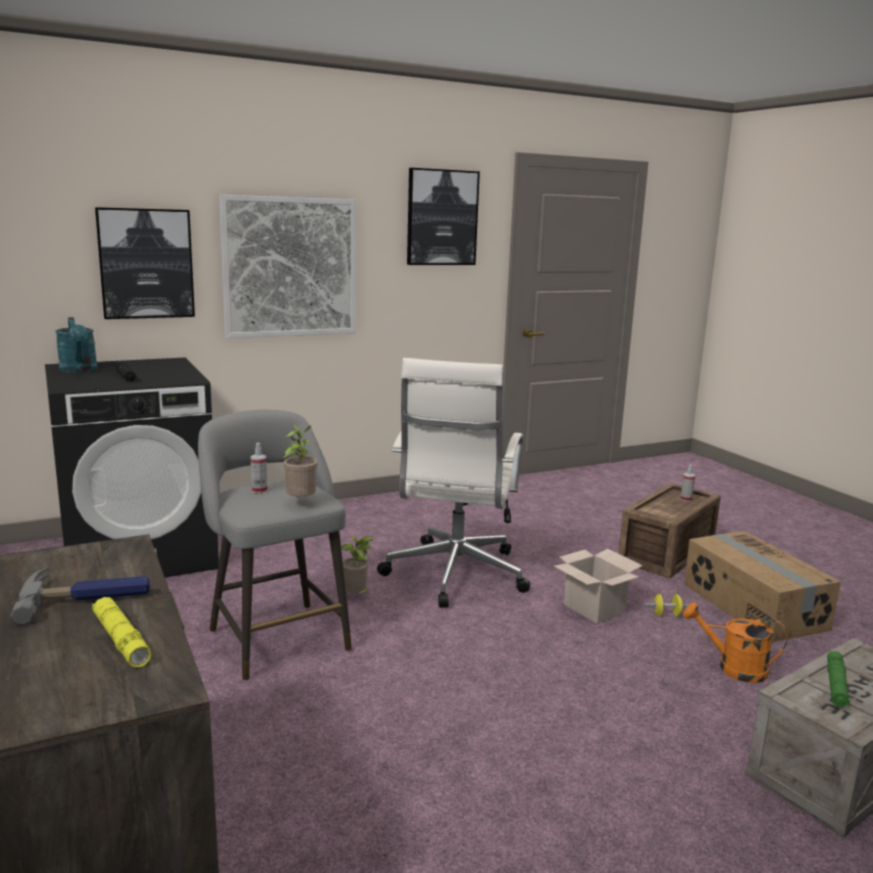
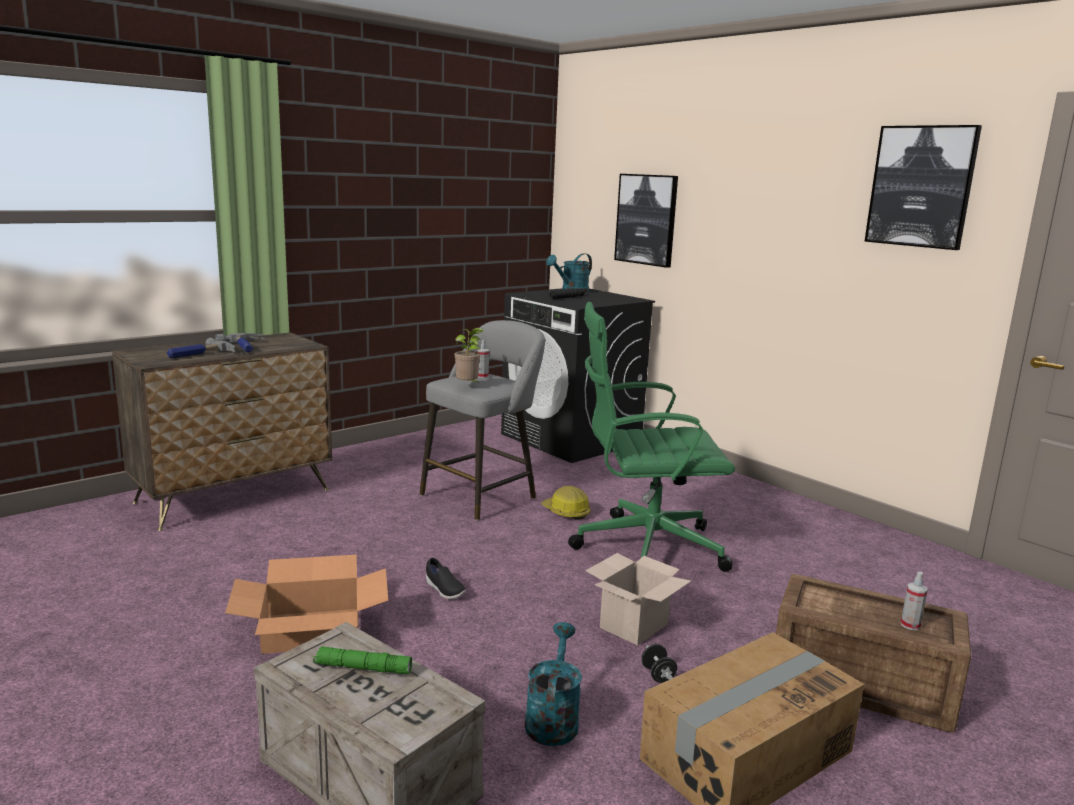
camera: 75 degrees right, 0 degrees up
yellow flashlight [92,597,152,667] -> hammer [167,338,235,358]
picture [219,195,356,338] -> none
potted plant [341,536,375,594] -> hard hat [541,486,591,520]
white office chair [377,358,530,608] -> green office chair [568,302,735,572]
yellow dumbbell [644,594,689,616] -> black dumbbell [641,644,677,683]
orange watering can [683,602,787,683] -> turquoise watering can [524,622,582,746]
none -> cardboard box [225,555,388,654]
none -> black shoe [426,558,466,599]

